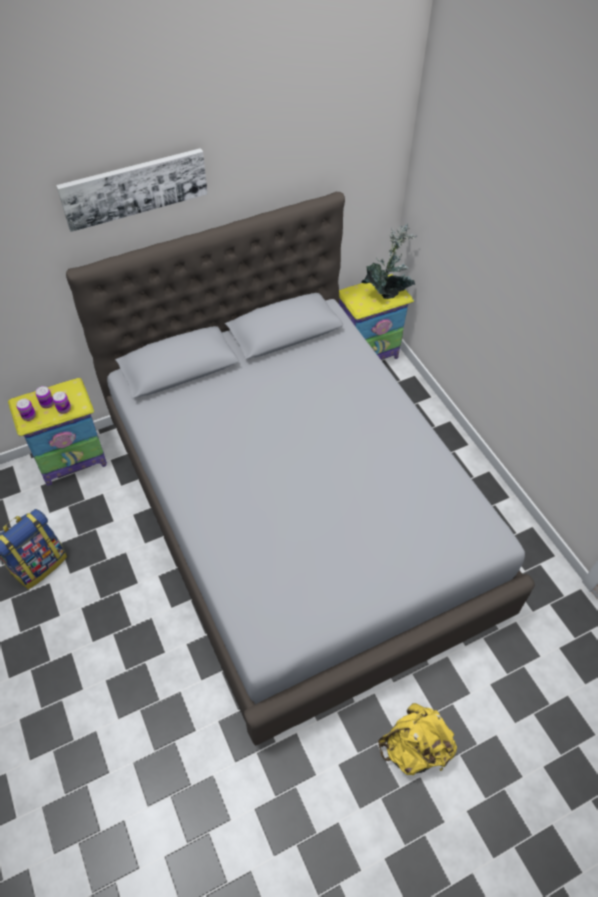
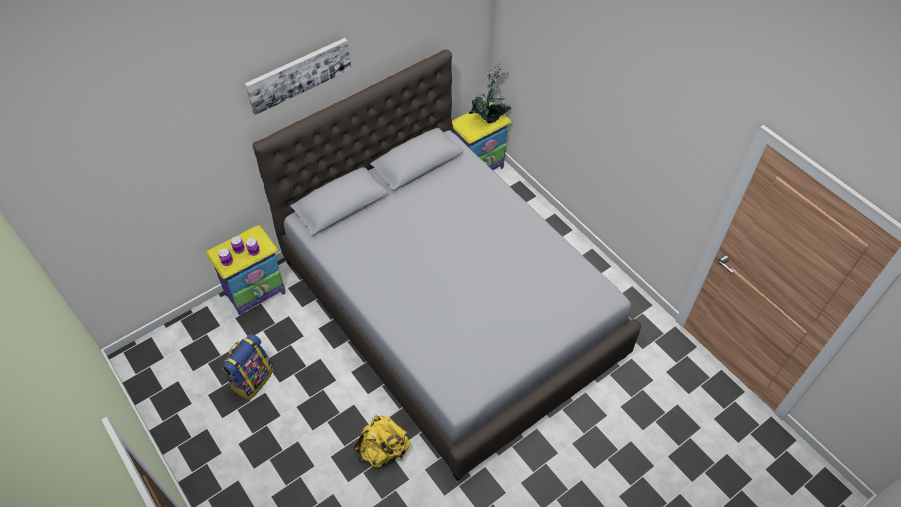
camera: 10 degrees left, 0 degrees up
yellow backpack [378,703,457,775] -> yellow backpack moved to [354,415,410,467]

